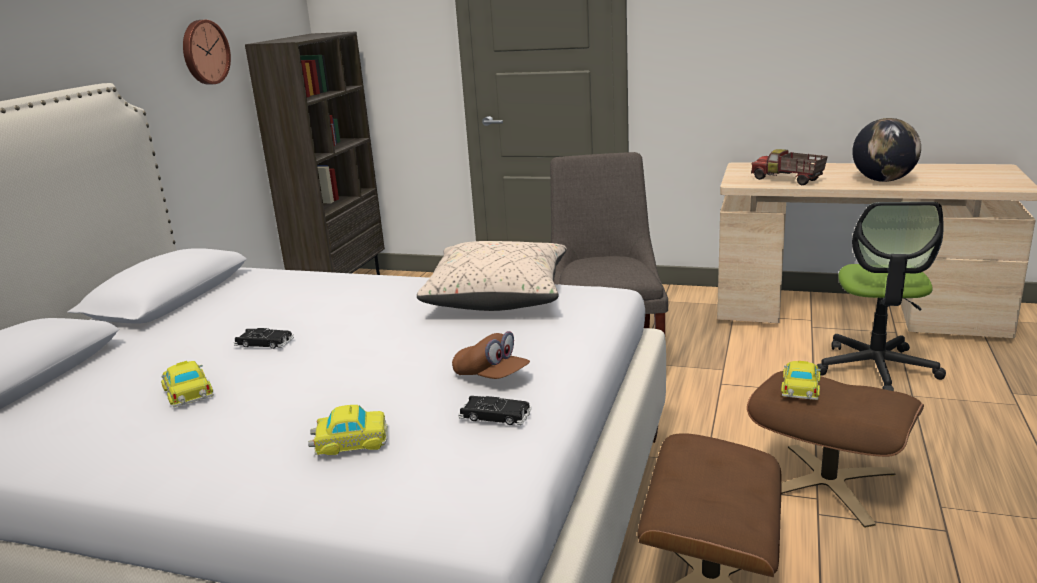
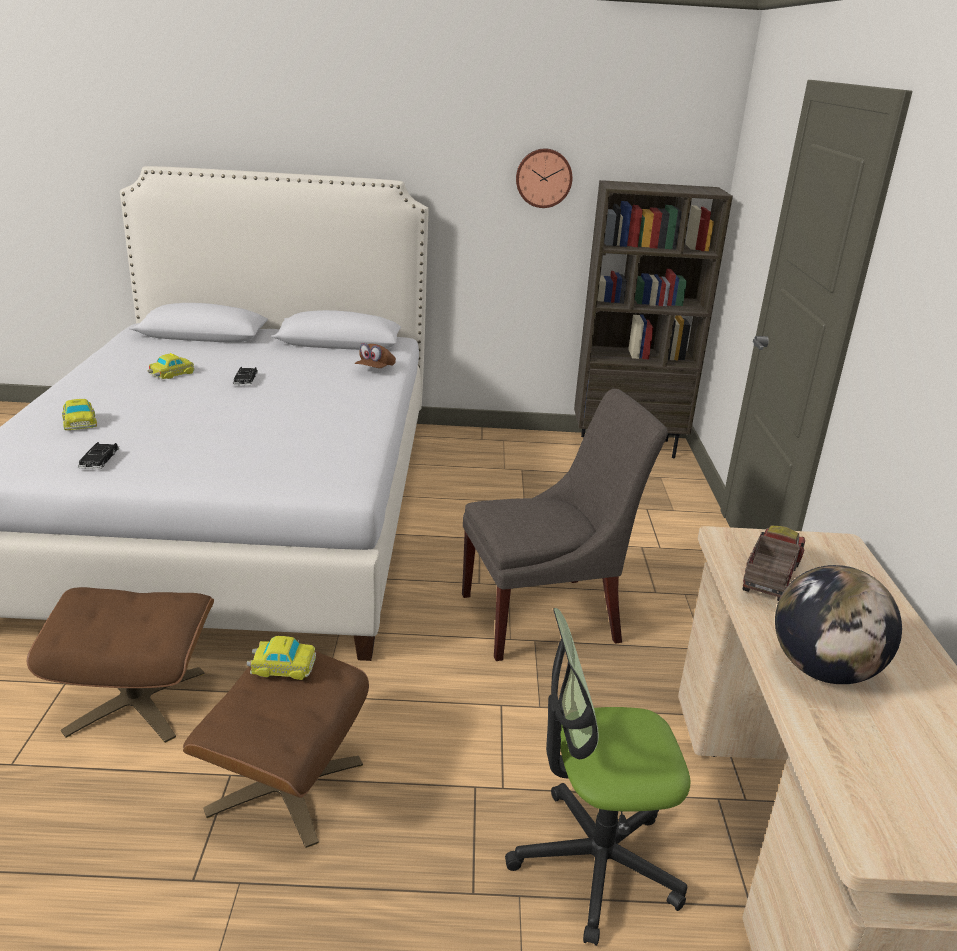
camera: 70 degrees right, 5 degrees up
beige pillow [417,241,567,311] -> none
brown cap [452,331,530,379] -> brown cap moved to [355,343,396,368]

